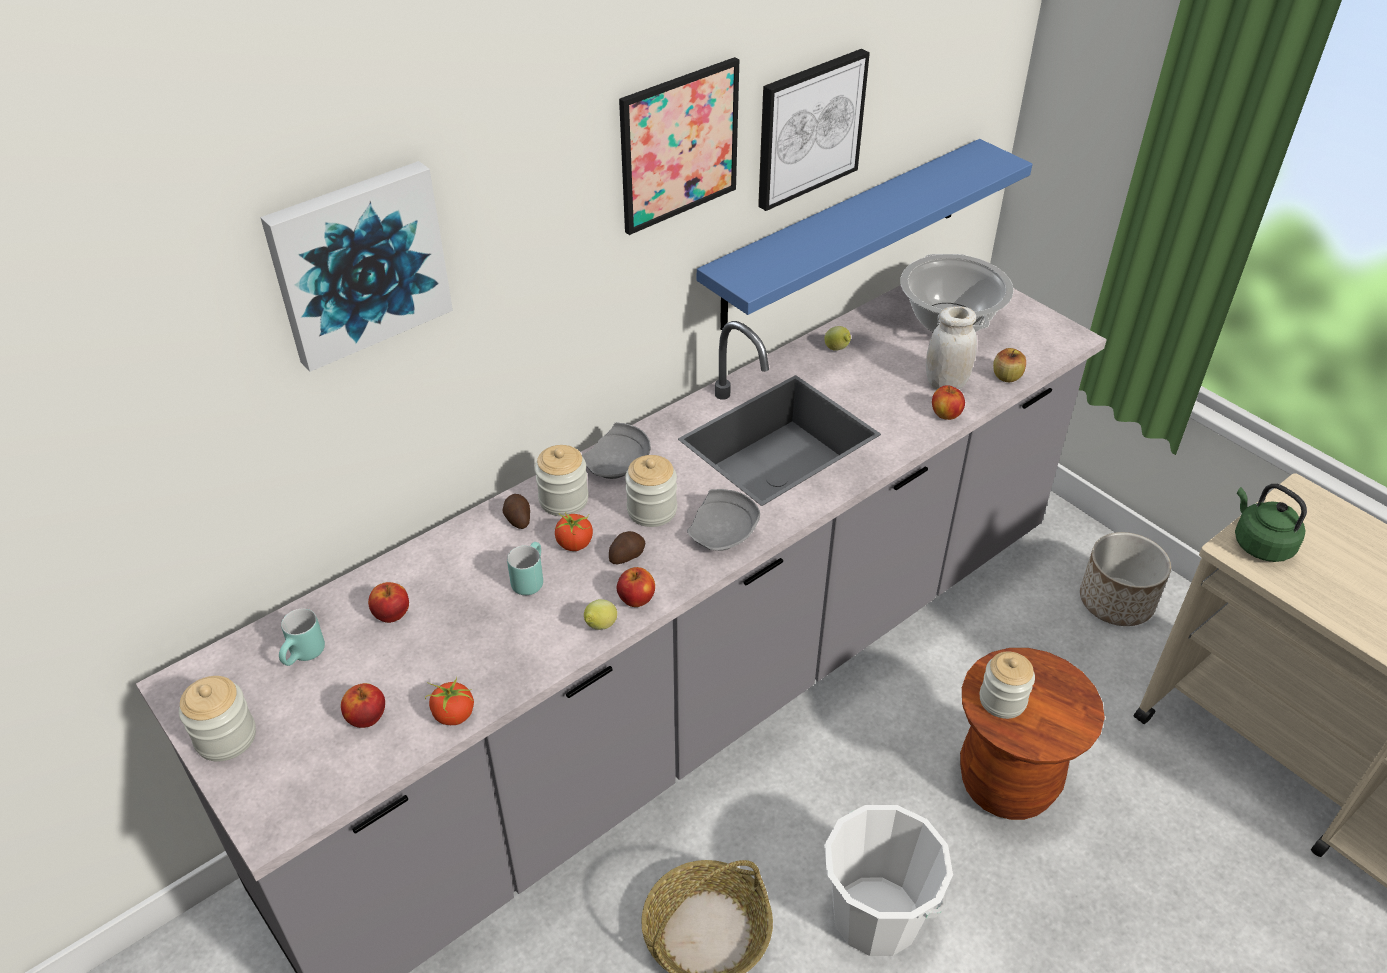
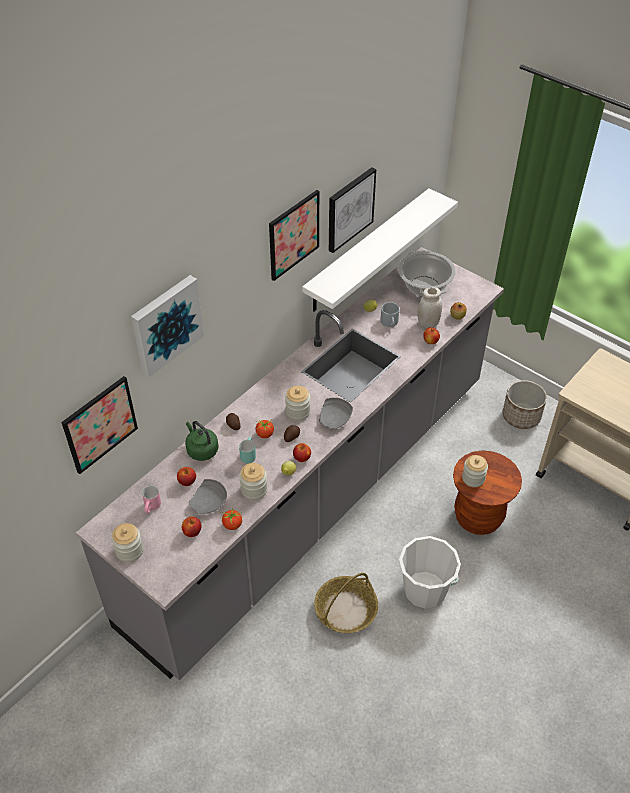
camera: 10 degrees left, 5 degrees up
turquoise mug [279,609,325,666] -> pink mug [142,486,161,514]
jar [535,445,589,516] -> jar moved to [239,463,267,500]
grey plate [582,422,651,479] -> grey plate moved to [189,479,227,514]
blue shelf [697,139,1033,330] -> white shelf [302,188,458,311]
green kettle [1235,484,1307,562] -> green kettle moved to [185,421,218,461]
none -> picture [61,376,138,474]
none -> grey mug [381,302,399,327]

